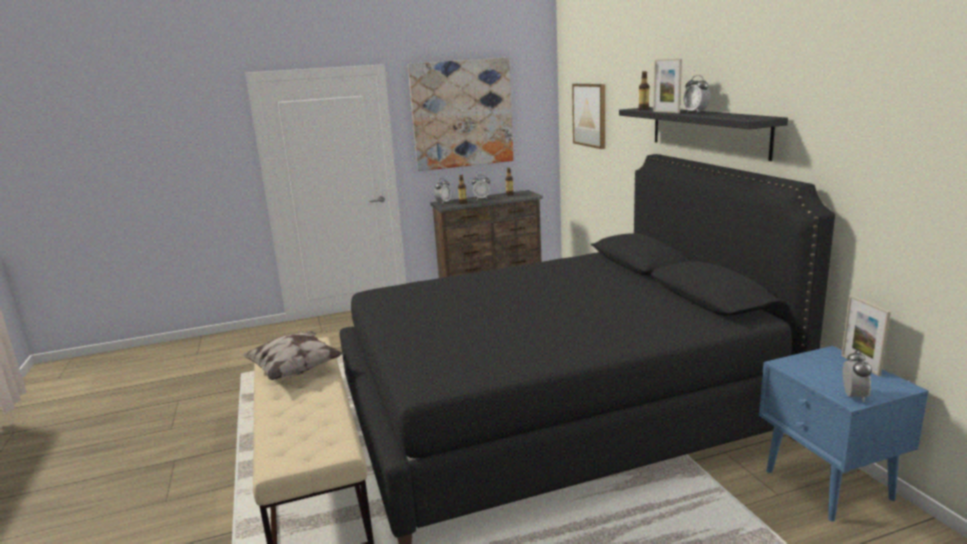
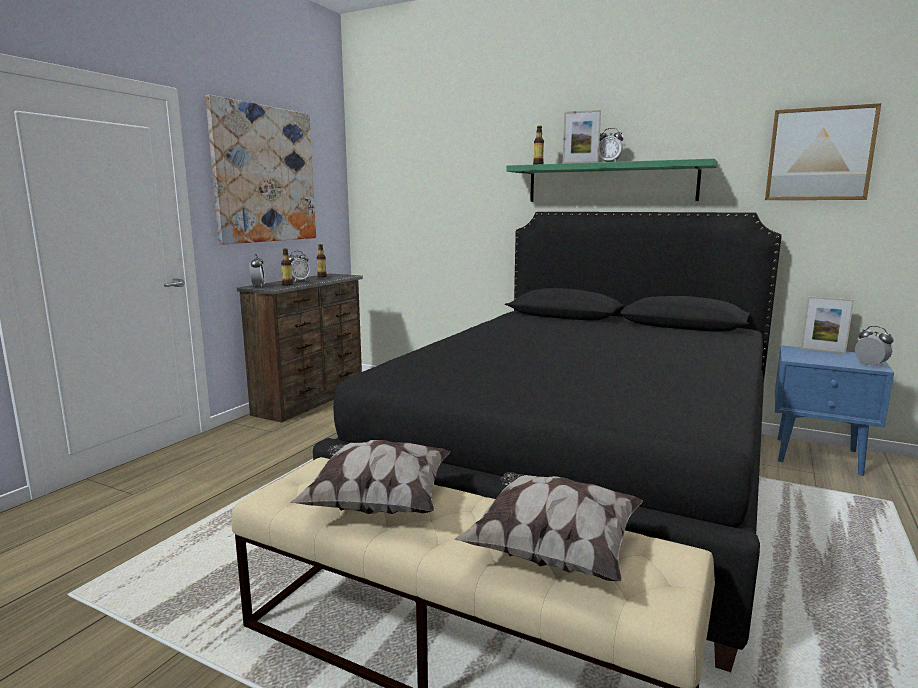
camera: 45 degrees left, 5 degrees down
picture [572,84,605,149] -> picture moved to [765,103,881,200]
black shelf [619,107,788,161] -> green shelf [507,159,718,202]
none -> pillow [454,472,643,581]

